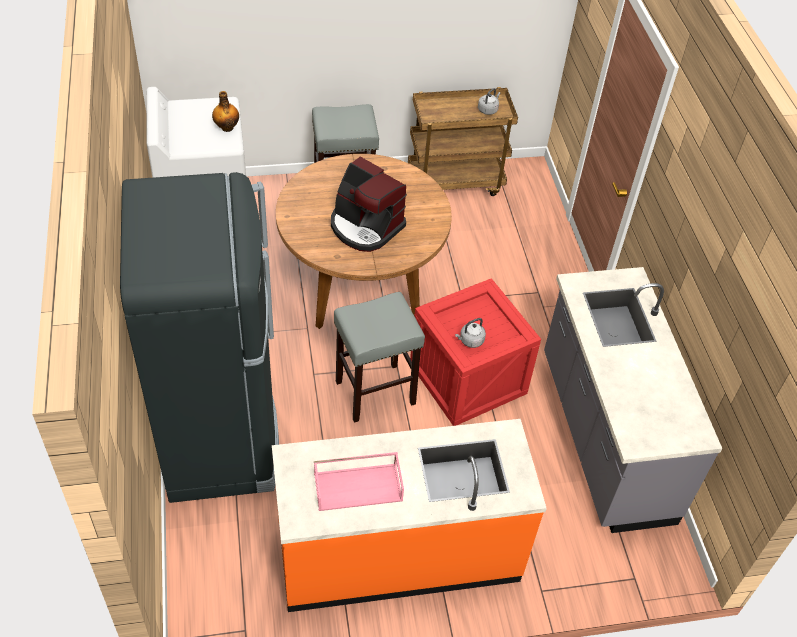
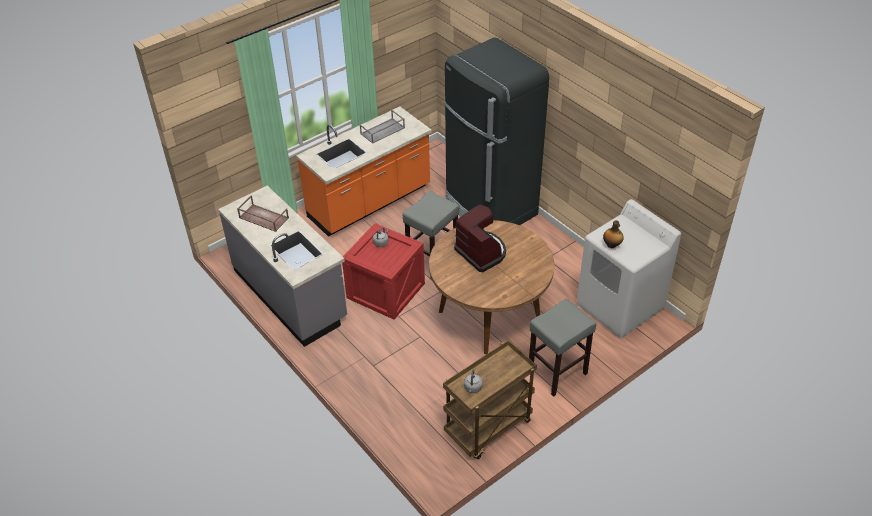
camera: 155 degrees right, 5 degrees down
pink tray [314,452,404,511] -> grey tray [360,110,405,144]
coffee machine [331,157,407,252] -> coffee machine turned 45 degrees clockwise [454,205,506,272]
none -> brown tray [237,196,289,232]

